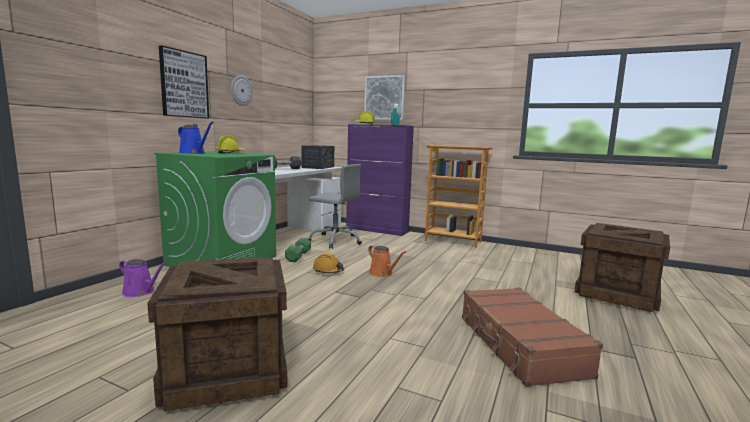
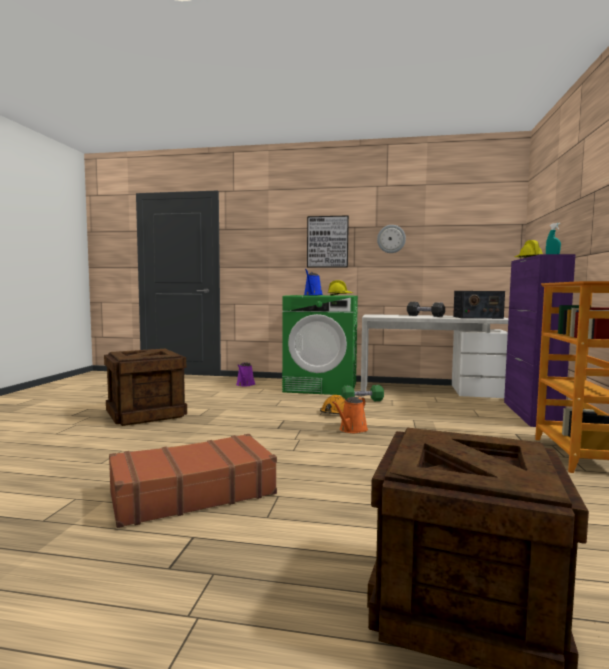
camera: 75 degrees right, 5 degrees down
grey office chair [307,164,362,249] -> none
picture [364,75,405,120] -> none

